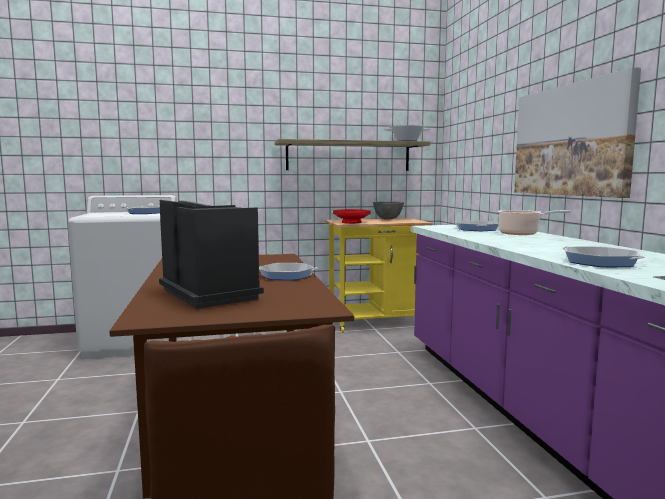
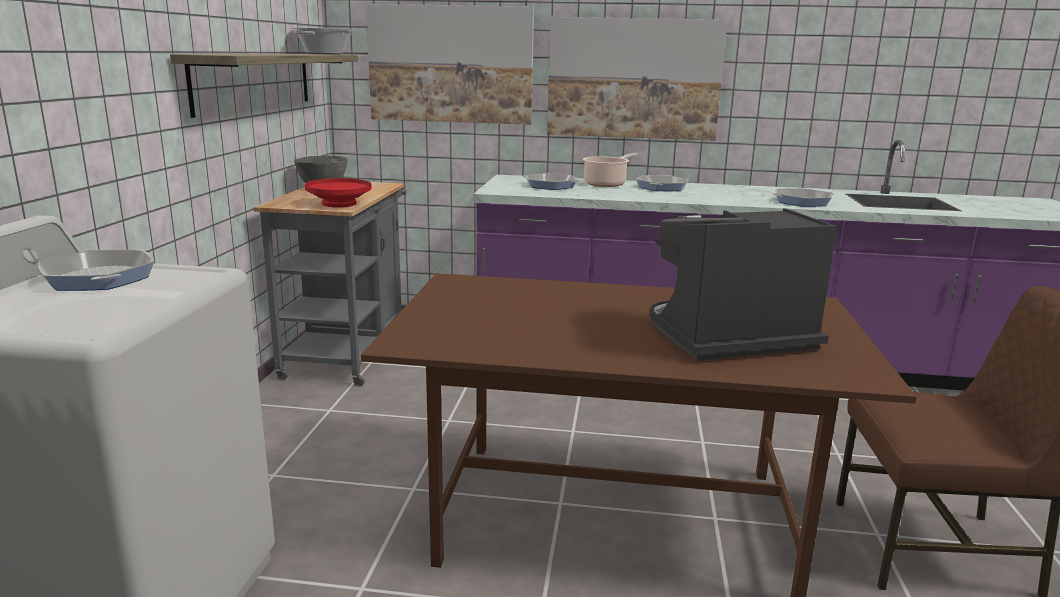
camera: 70 degrees left, 10 degrees up
frying pan [259,263,317,280] -> frying pan moved to [636,175,689,191]
yellow cart [325,218,432,333] -> grey cart [253,182,407,387]
none -> picture [366,4,534,125]

